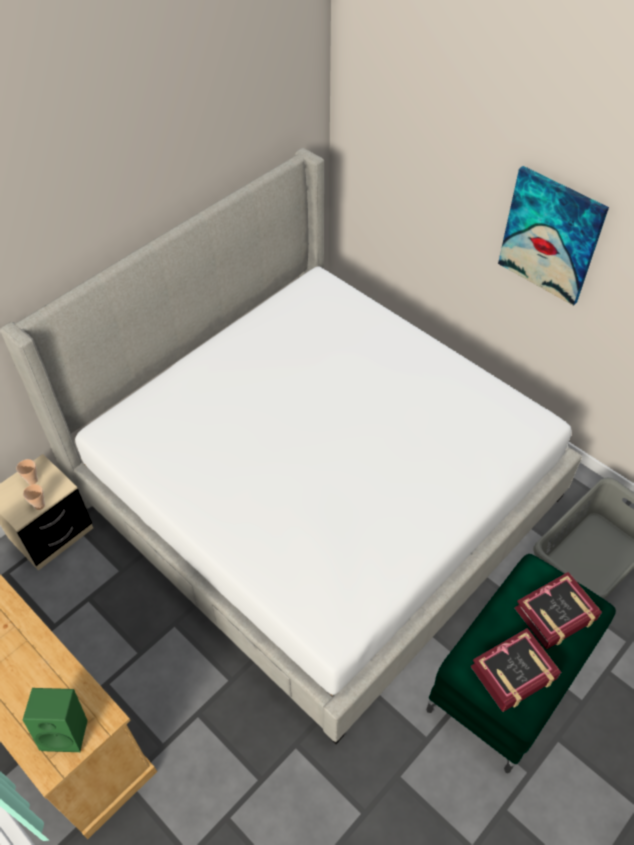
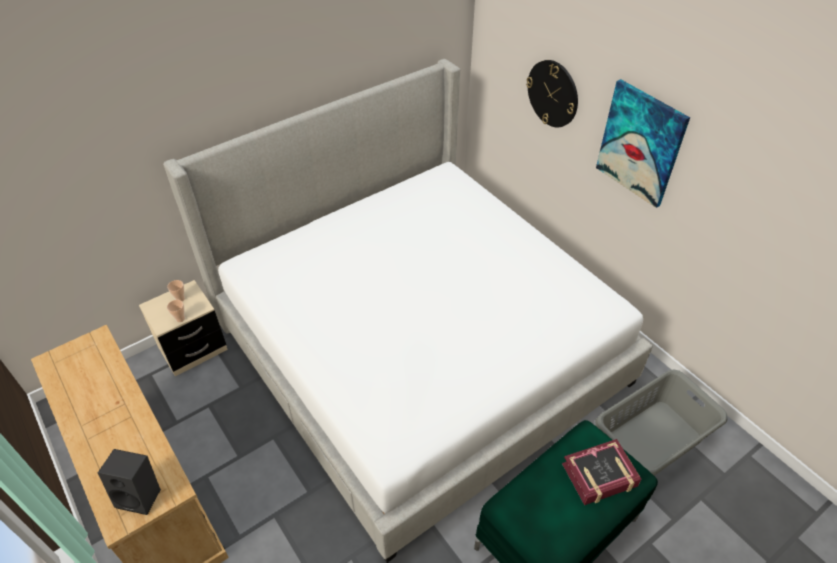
camera: 10 degrees right, 5 degrees down
green speaker [23,688,88,752] -> black speaker [98,449,161,515]
book [471,628,561,712] -> none
none -> wall clock [526,60,578,127]

